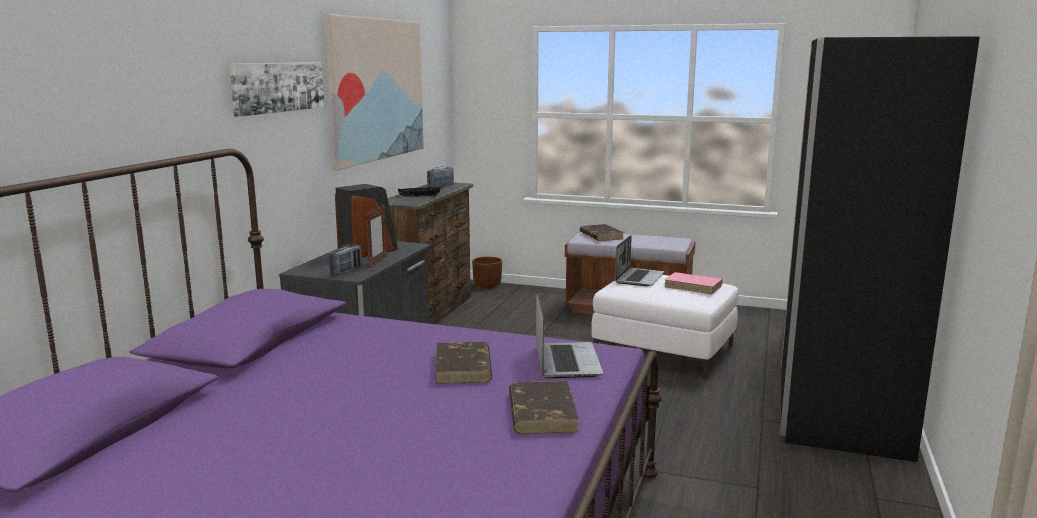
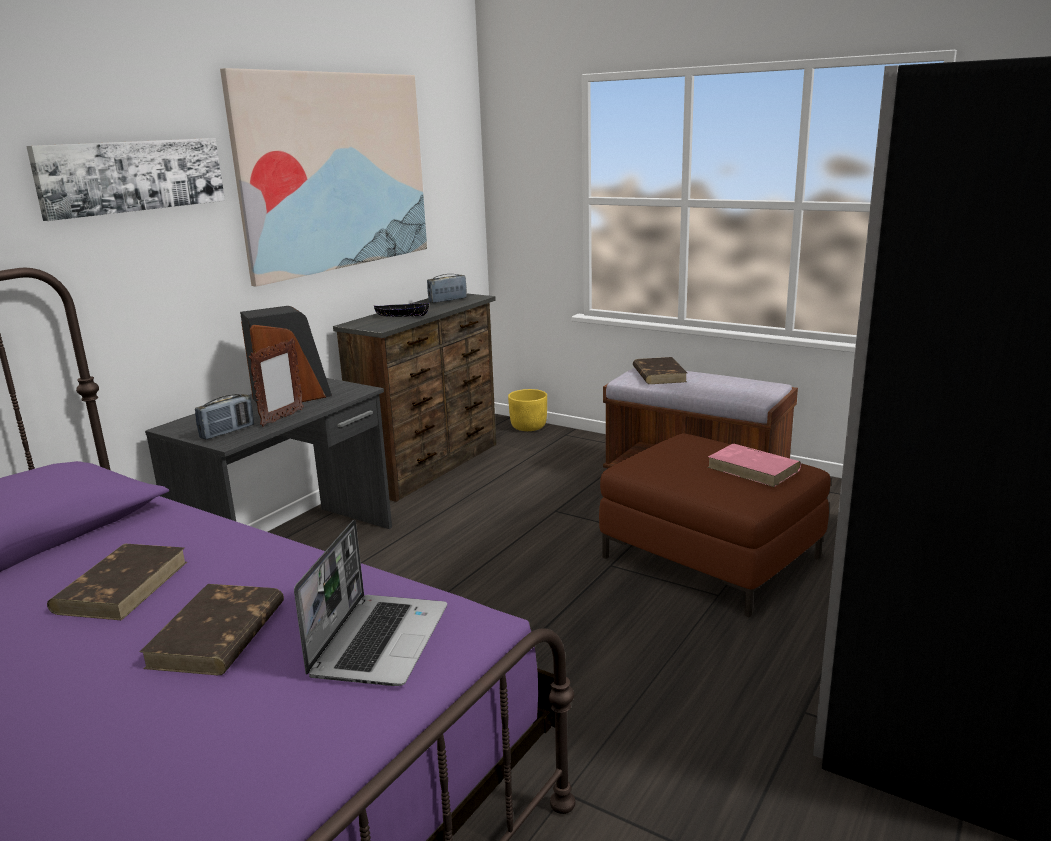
camera: 15 degrees right, 5 degrees up
brown planter [472,257,502,288] -> yellow planter [508,389,547,431]
brown book [509,381,579,434] -> brown book moved to [47,544,187,621]
white ottoman [591,275,739,379] -> brown ottoman [599,433,831,617]
laptop [615,235,664,286] -> none

